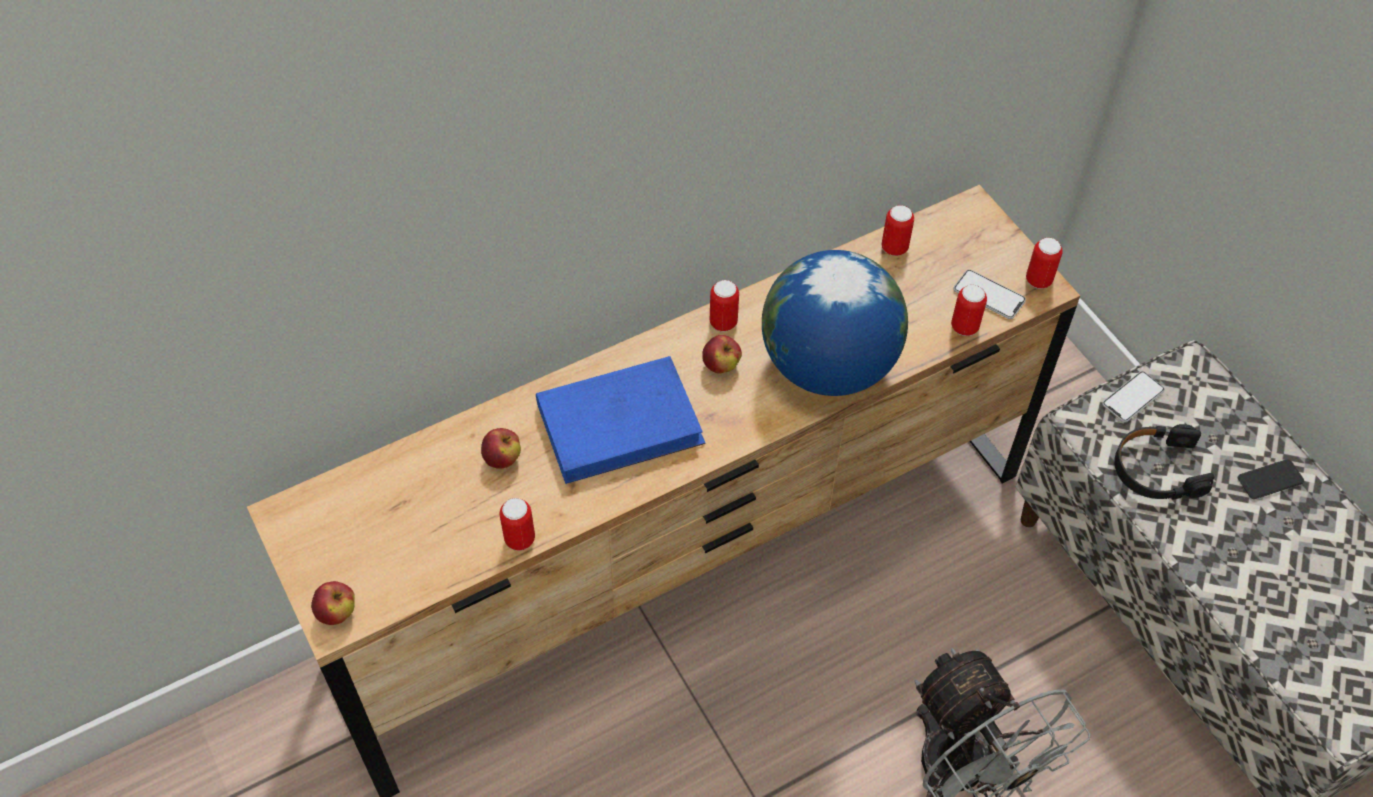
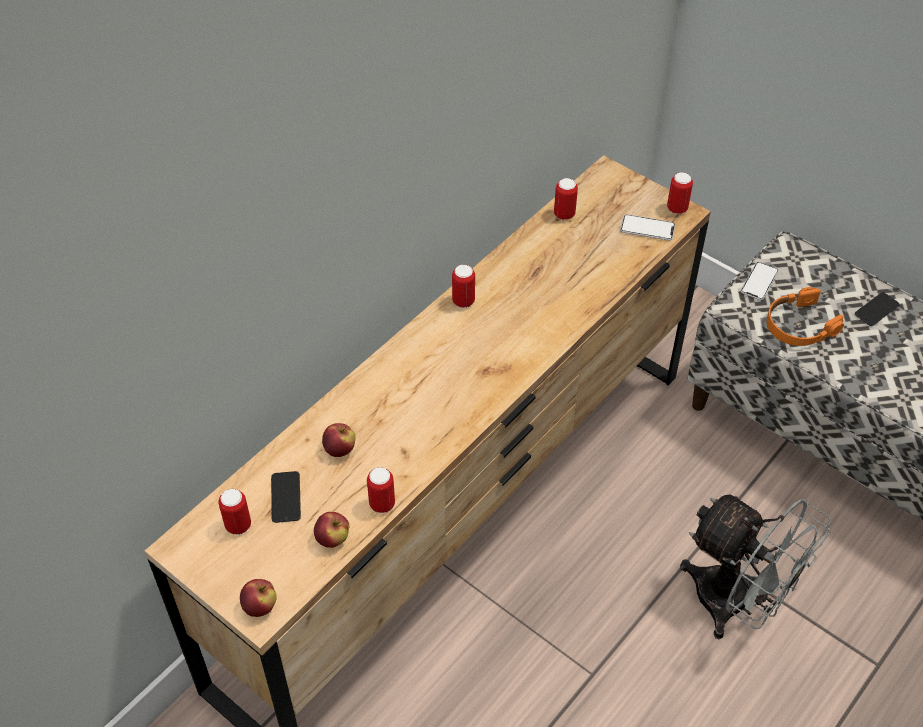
camera: 20 degrees left, 5 degrees down
blue book [536,356,706,484] -> none
apple [702,335,742,374] -> apple moved to [314,512,350,548]
globe [762,250,908,396] -> none
can [951,285,987,336] -> can moved to [218,489,251,535]
black headphones [1114,424,1214,500] -> orange headphones [767,287,844,346]
none -> phone [271,471,301,523]

